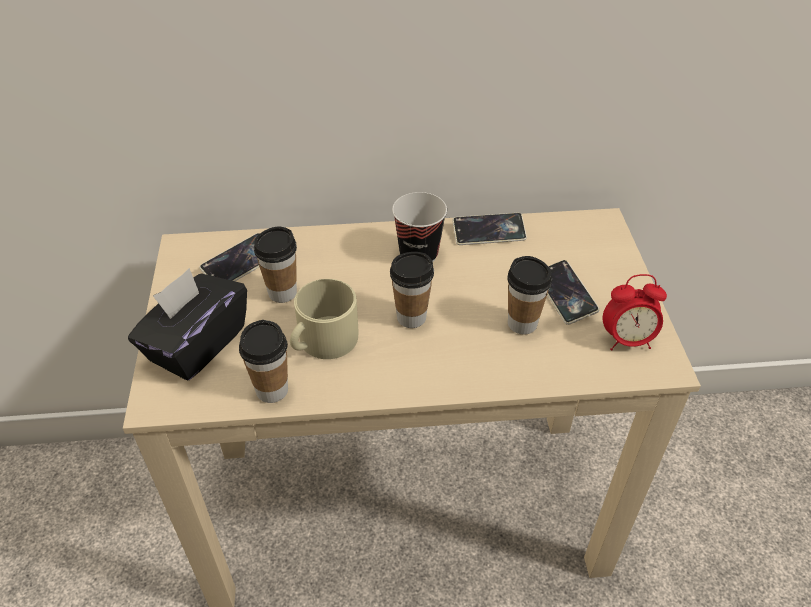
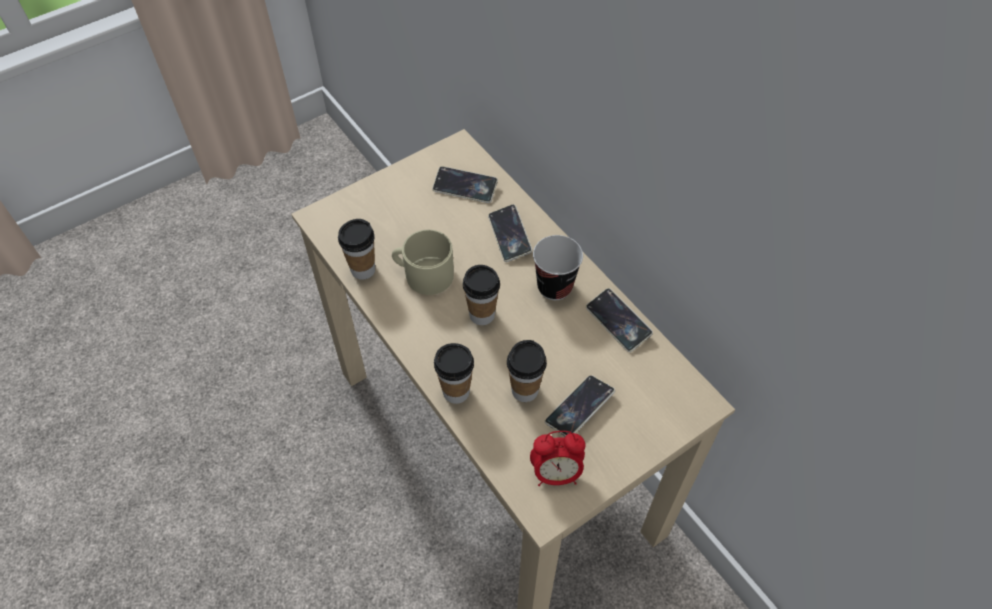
camera: 60 degrees right, 10 degrees up
black tissue box [128,268,247,381] -> none
cup [254,227,297,303] -> cup moved to [434,343,474,404]
alarm clock [602,274,667,351] -> alarm clock turned 60 degrees counterclockwise [530,431,585,486]
none -> phone [488,204,532,262]

